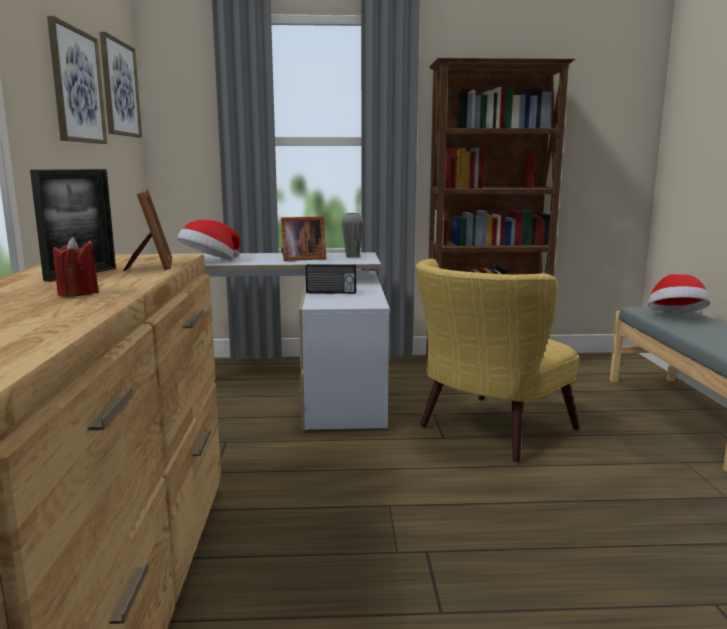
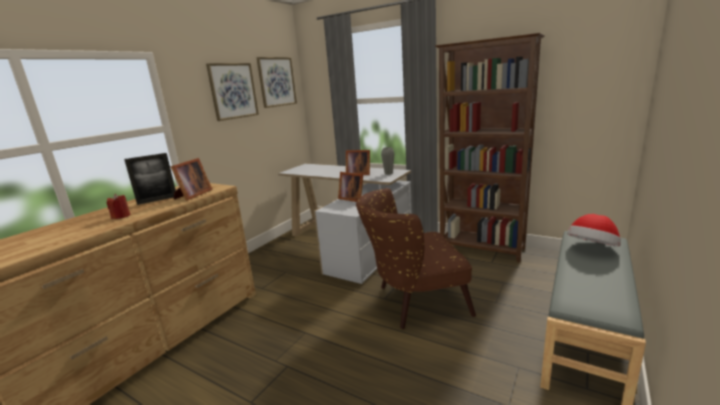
camera: 35 degrees right, 5 degrees up
hat [177,220,240,260] -> none
radio [306,264,356,294] -> picture frame [338,172,363,202]
yellow armchair [416,259,579,463] -> brown armchair [356,188,476,329]

